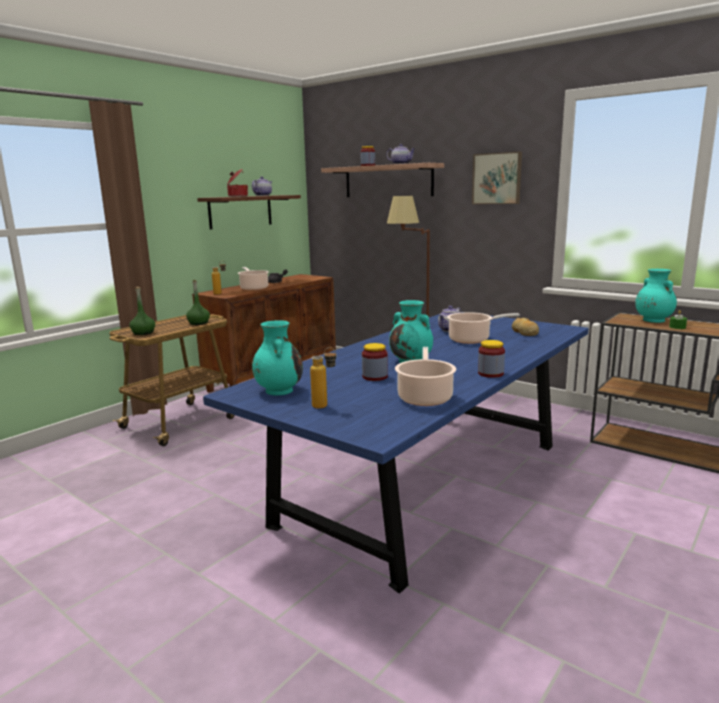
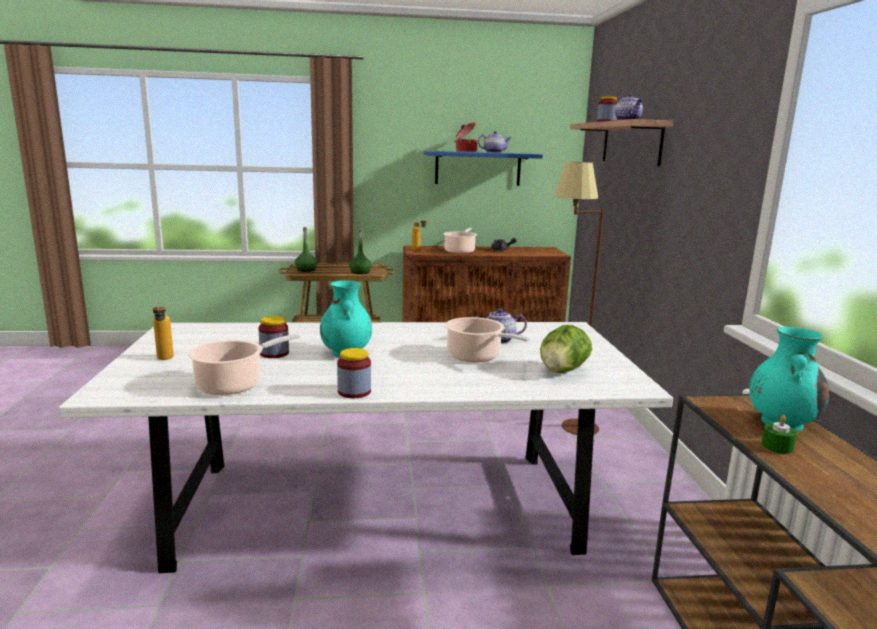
camera: 45 degrees right, 0 degrees up
brown shelf [197,195,301,229] -> blue shelf [424,151,543,186]
blue dining table [203,312,589,594] -> white dining table [59,322,673,573]
turquoise vase [252,320,303,396] -> none
picture [472,152,522,204] -> none
bread [512,318,539,336] -> lettuce [540,325,592,373]

